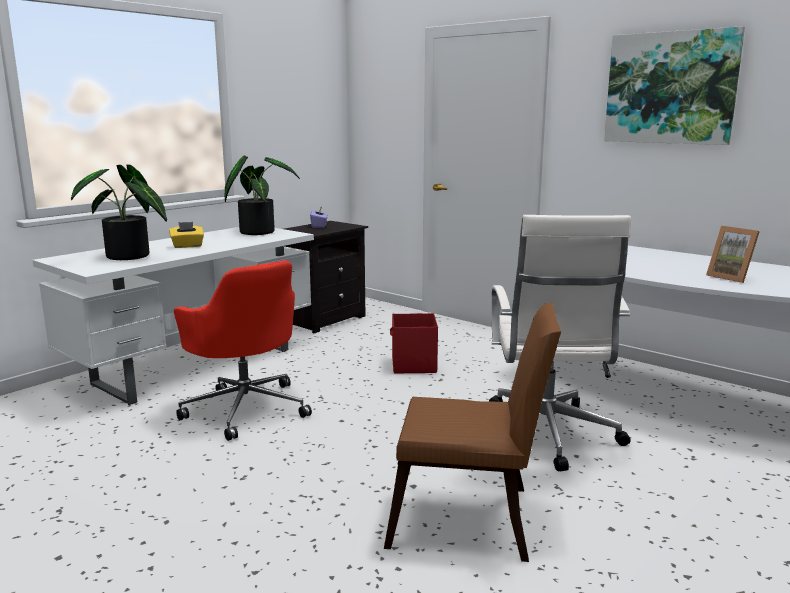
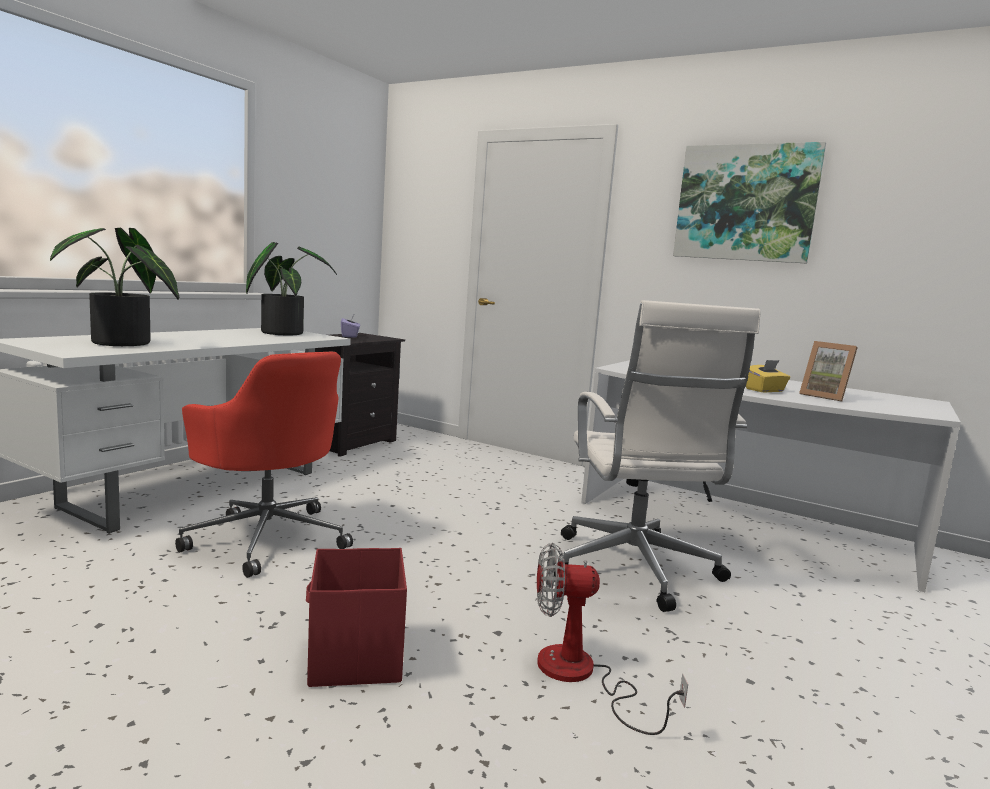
camera: 10 degrees left, 5 degrees down
yellow tissue box [169,222,204,248] -> yellow tissue box moved to [746,360,790,393]
brown chair [384,303,561,562] -> fan [537,543,688,735]
red storage box [390,313,438,373] -> red storage box moved to [306,548,407,687]

